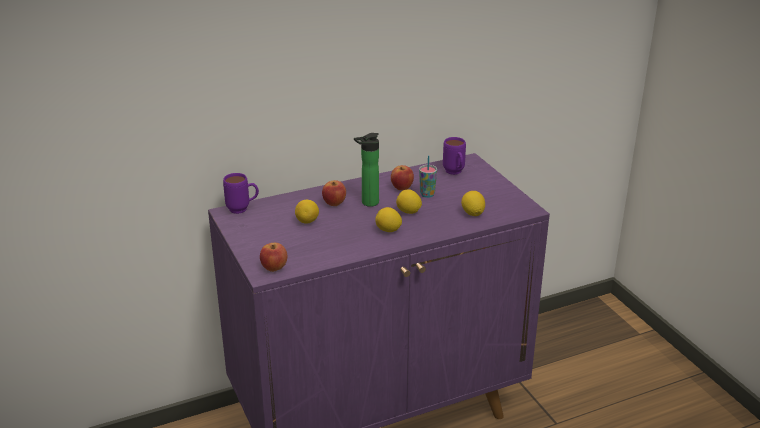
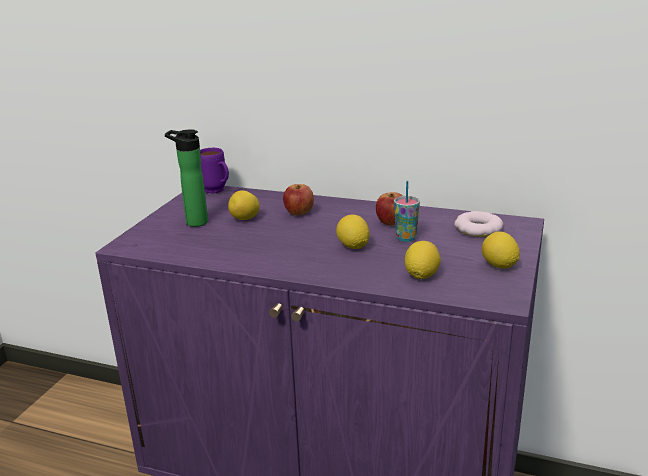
camera: 45 degrees right, 5 degrees down
apple [260,243,287,272] -> none
bottle [354,133,379,207] -> bottle moved to [165,129,208,227]
lemon [375,207,402,232] -> lemon moved to [482,232,520,269]
purple mug [443,137,466,175] -> donut [454,211,503,237]

